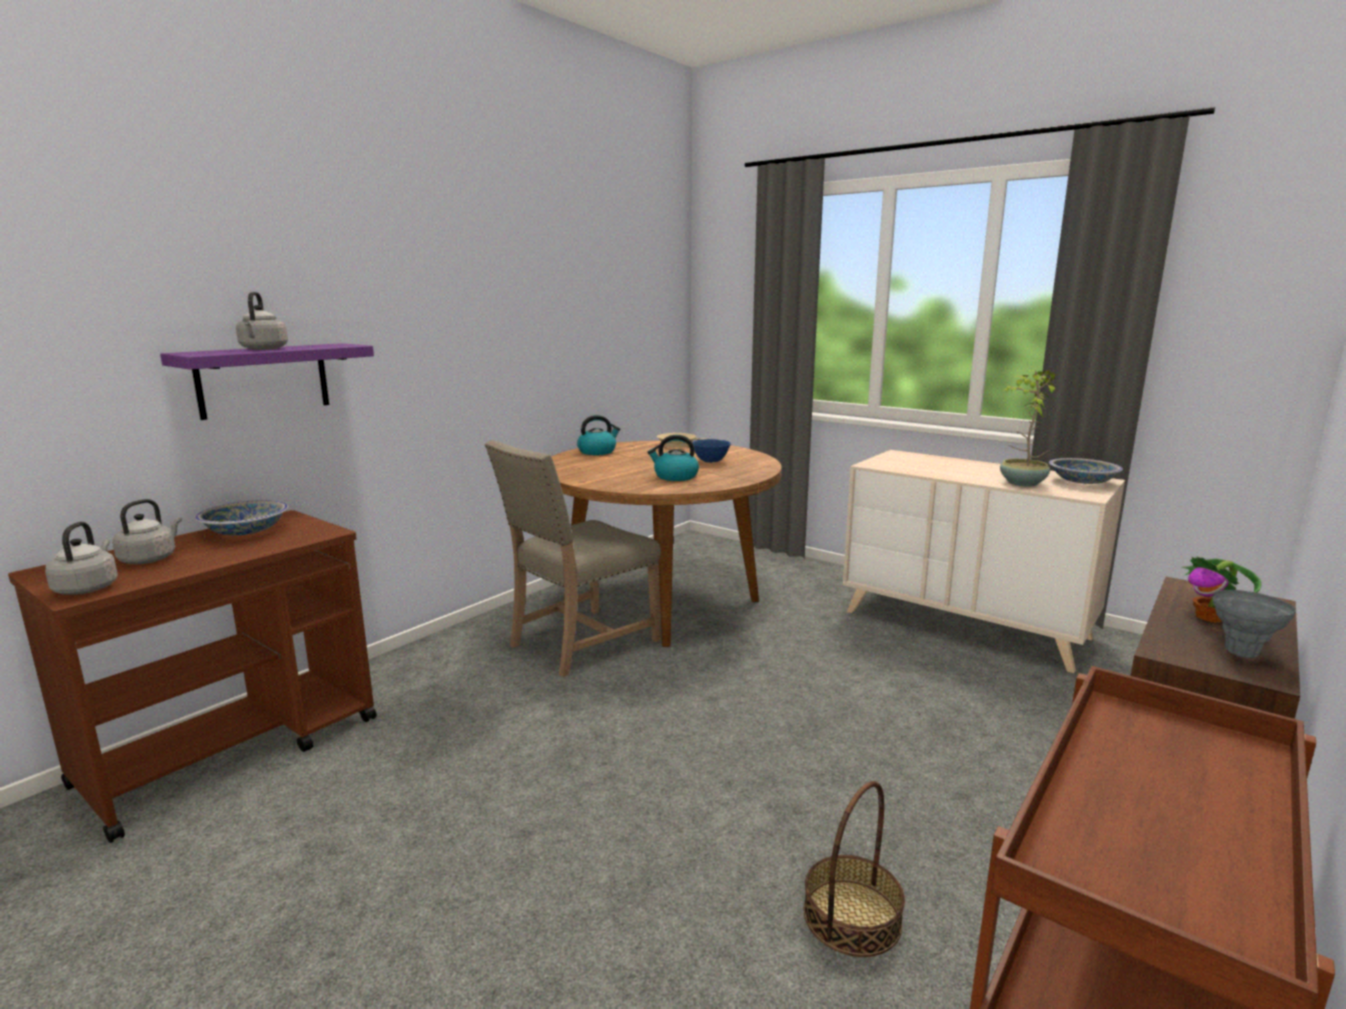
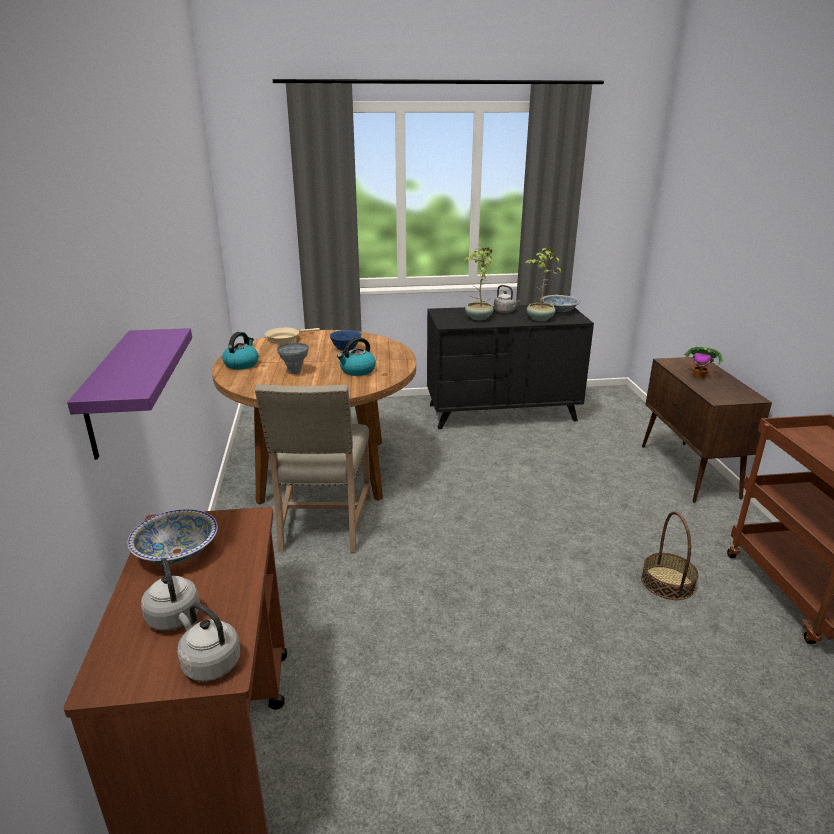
camera: 45 degrees left, 10 degrees up
grey kettle [236,292,288,350] -> grey kettle moved to [494,285,520,313]
beige dresser [843,450,1125,673] -> black dresser [427,305,594,429]
grey vase [1213,590,1296,658] -> grey vase moved to [277,343,309,374]
none -> potted plant [464,247,493,320]

